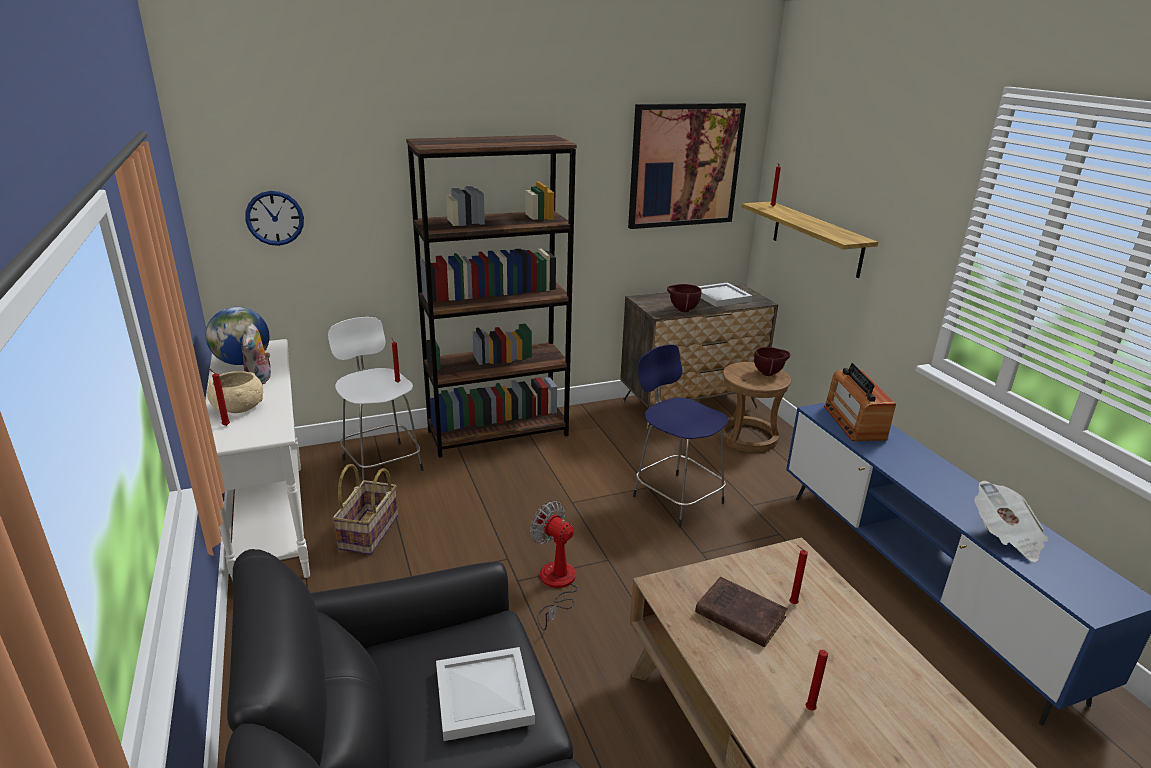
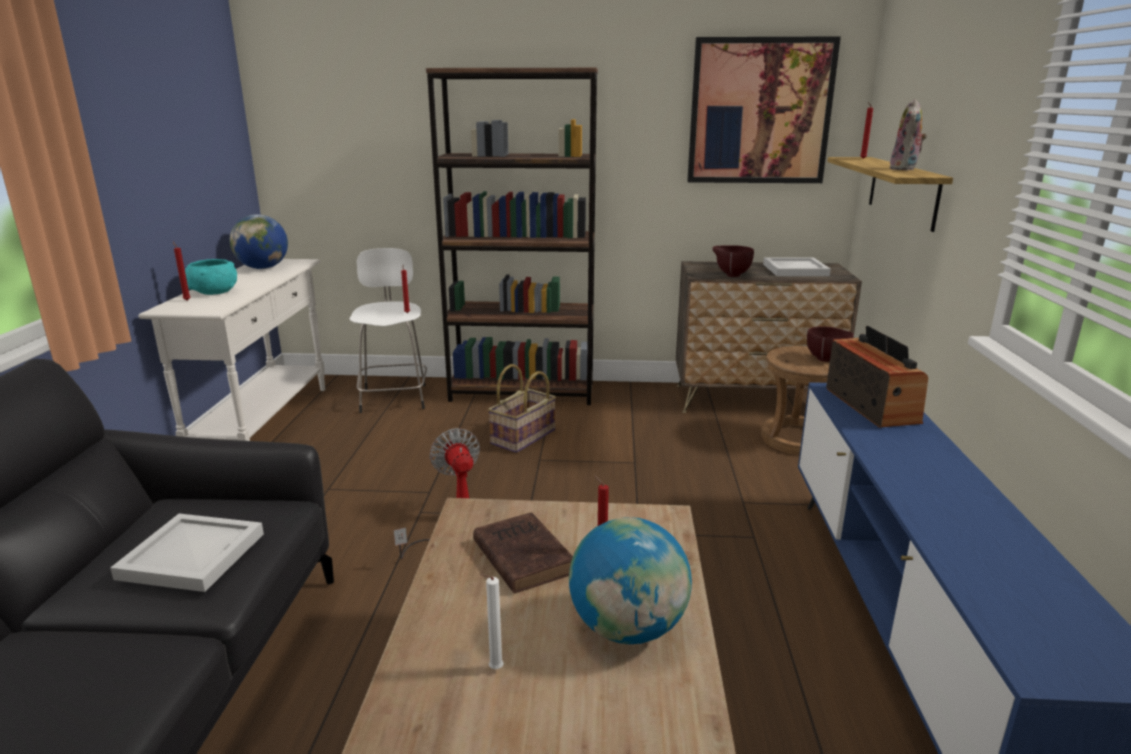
camera: 25 degrees right, 5 degrees down
beige bowl [207,371,263,413] -> turquoise bowl [185,259,237,295]
plush toy [241,323,271,385] -> plush toy moved to [890,99,927,170]
wall clock [245,191,304,246] -> none
basket [333,464,398,555] -> basket moved to [488,364,556,453]
blue stool [633,345,729,528] -> none
red candle [806,650,828,711] -> white candle [480,574,504,669]
radio [824,363,896,441] -> radio turned 150 degrees clockwise [826,326,928,428]
newspaper [974,481,1049,562] -> none
none -> globe [569,517,692,644]

